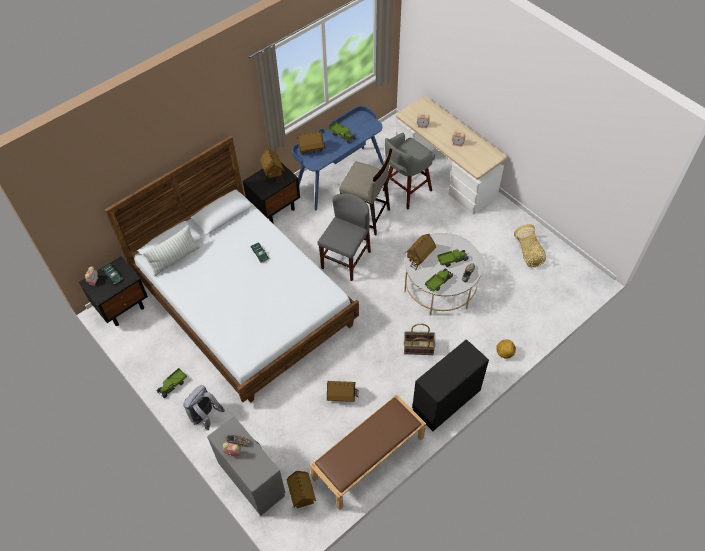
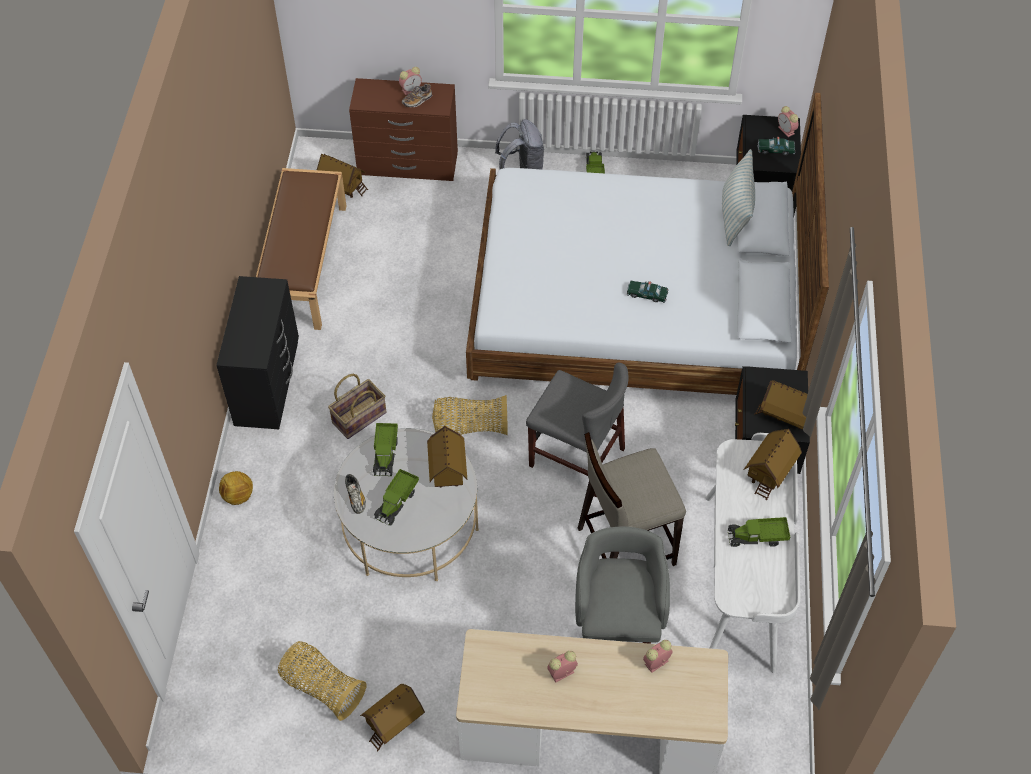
camera: 135 degrees right, 0 degrees up
grey dresser [207,416,285,516] -> brown dresser [349,78,458,181]
blue desk [292,106,384,210] -> white desk [706,433,800,674]
grey chair [317,193,371,281] -> grey chair turned 45 degrees counterclockwise [526,363,629,498]
toy house [327,381,359,402] -> toy house moved to [360,684,425,752]
none -> basket [432,395,508,435]

